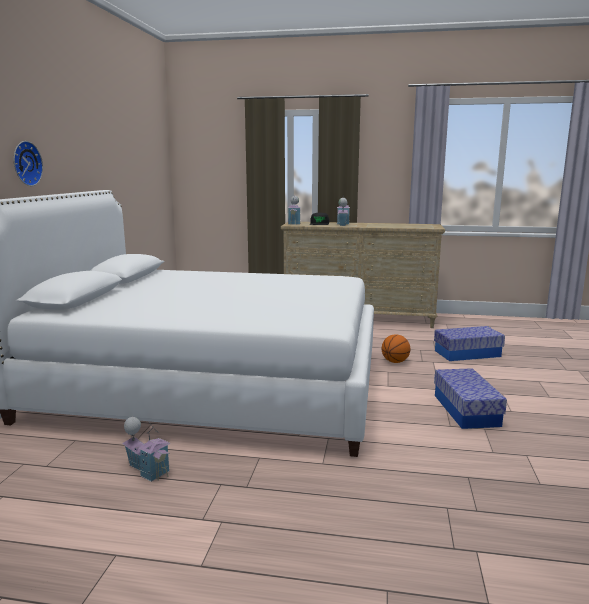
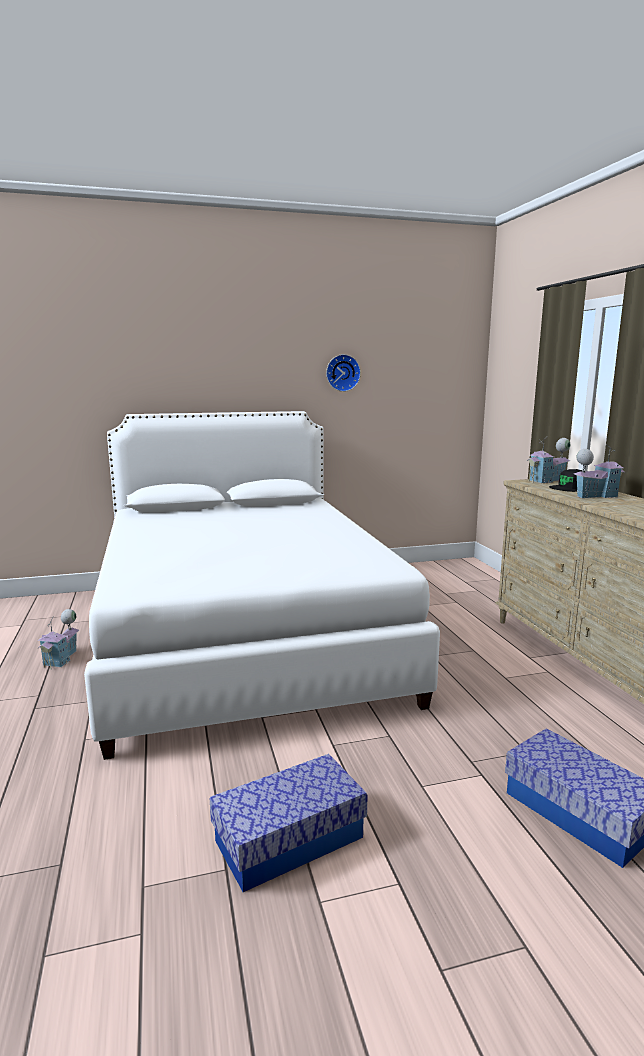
camera: 65 degrees right, 0 degrees up
wall clock [14,141,43,186] -> wall clock moved to [326,354,361,392]
basketball [382,334,410,363] -> none

